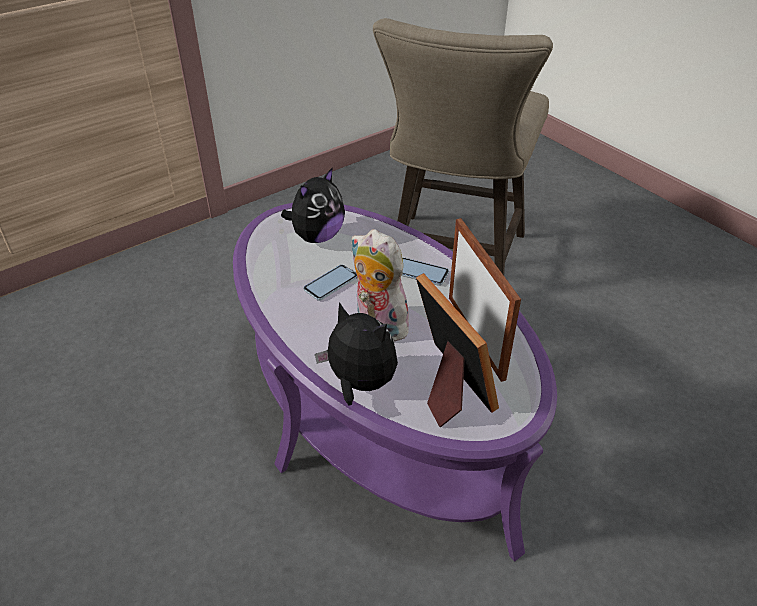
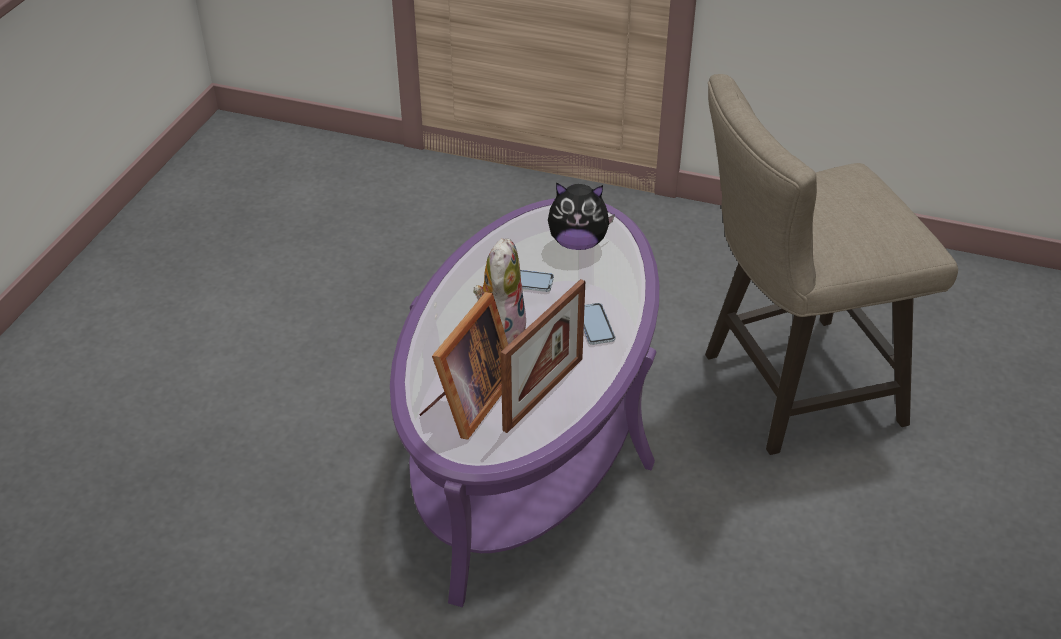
camera: 55 degrees right, 0 degrees up
plush toy [315,302,398,406] -> none

